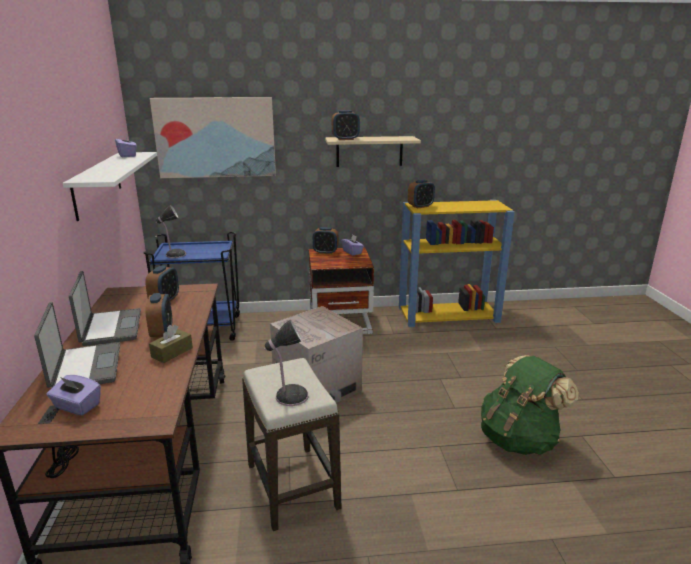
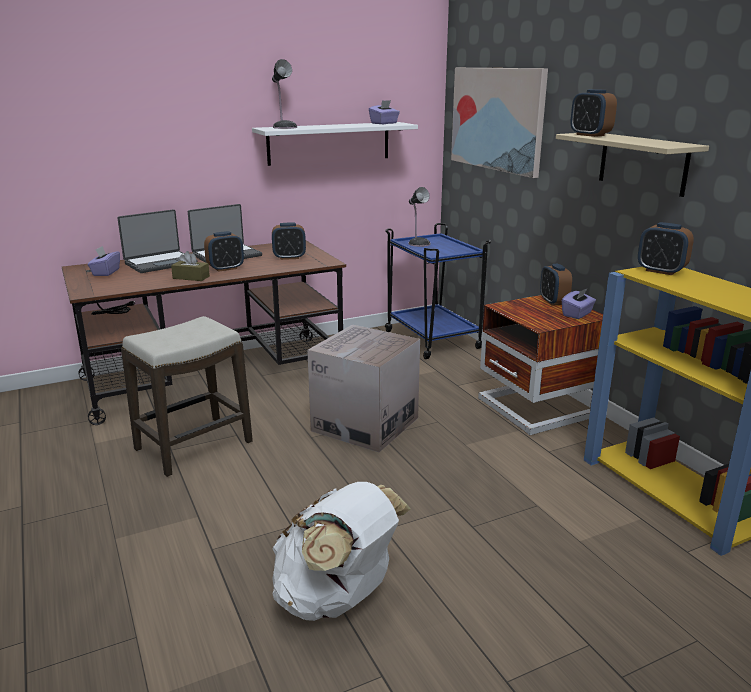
camera: 70 degrees right, 0 degrees up
table lamp [264,320,308,406] -> table lamp moved to [272,59,297,129]
green backpack [481,355,579,455] -> white backpack [272,482,411,621]

